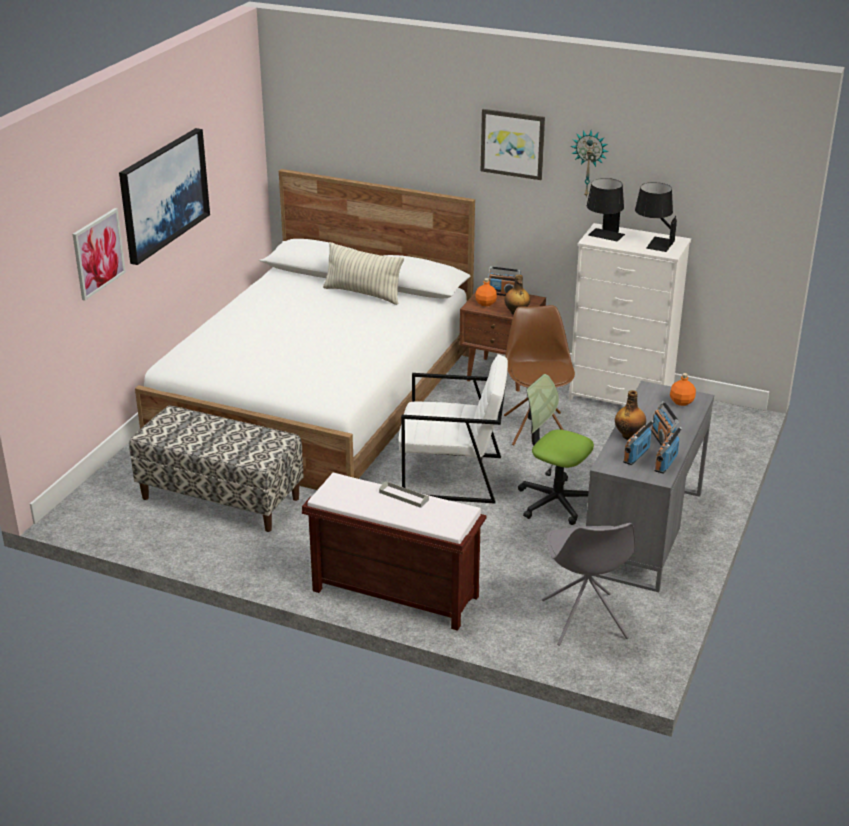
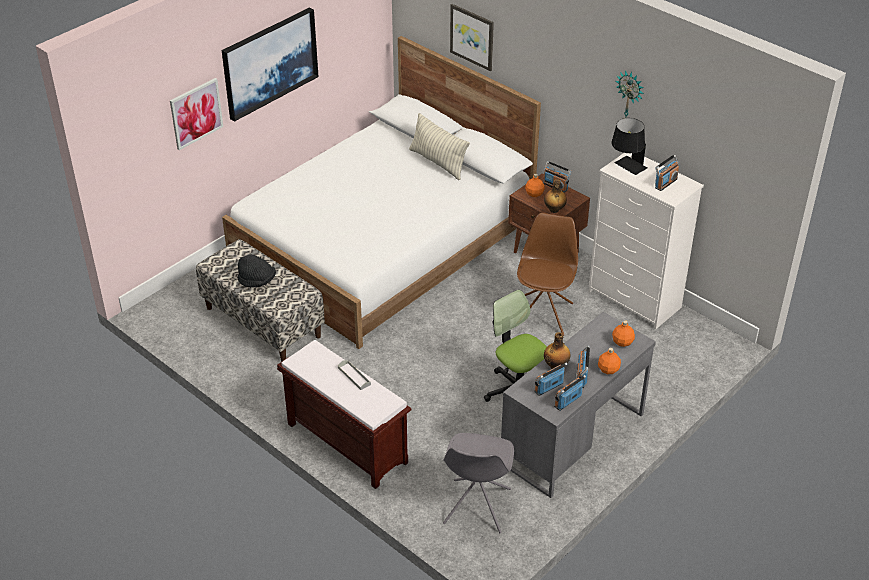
camera: 20 degrees right, 10 degrees up
white armchair [399,355,508,504] -> none
picture [481,109,545,180] -> picture moved to [450,4,494,71]
black table lamp [635,182,677,252] -> radio [655,155,679,191]
none -> black hat [238,255,276,288]
none -> orange bottle [598,348,621,374]

